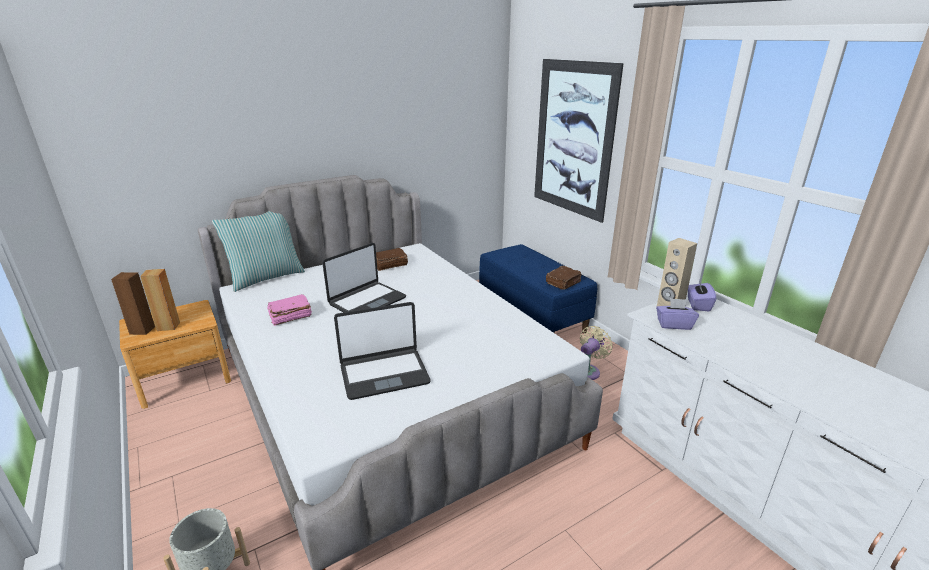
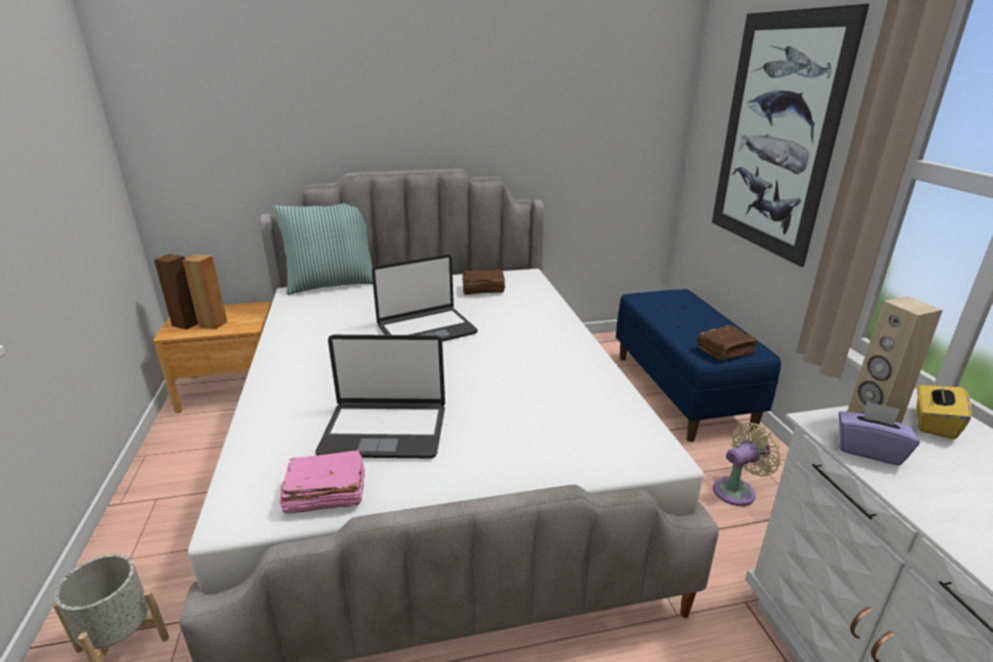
camera: 20 degrees right, 0 degrees up
pink book [267,294,312,326] -> pink book moved to [279,450,365,514]
purple tissue box [688,281,716,311] -> yellow tissue box [916,376,972,440]

